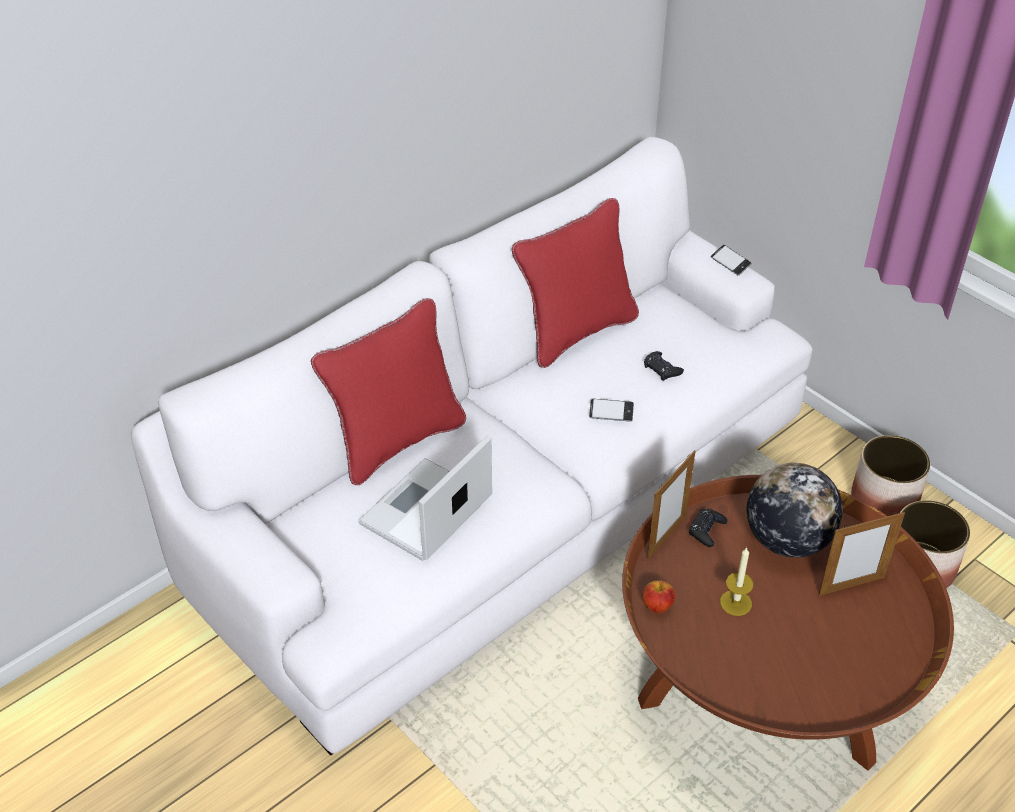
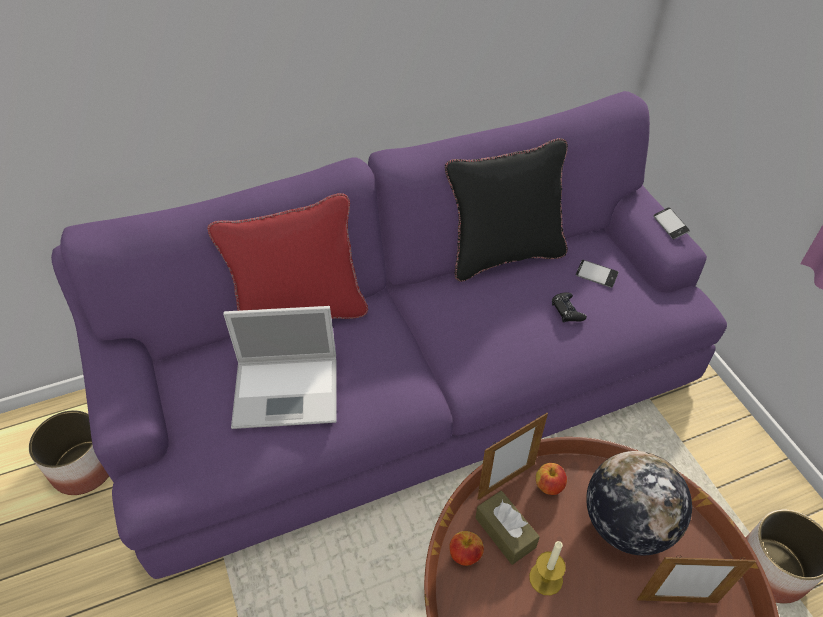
camera: 20 degrees right, 5 degrees up
white sofa [131,137,813,755] -> purple sofa [51,91,727,579]
laptop [358,435,492,561] -> laptop turned 150 degrees counterclockwise [223,306,337,429]
red pillow [512,198,639,368] -> black pillow [445,138,568,282]
phone [589,399,634,422] -> phone moved to [576,260,619,288]
black game controller [689,509,727,547] -> apple [536,463,567,495]
planter [851,435,930,516] -> planter moved to [29,410,109,495]
none -> brown tissue box [475,491,540,565]

